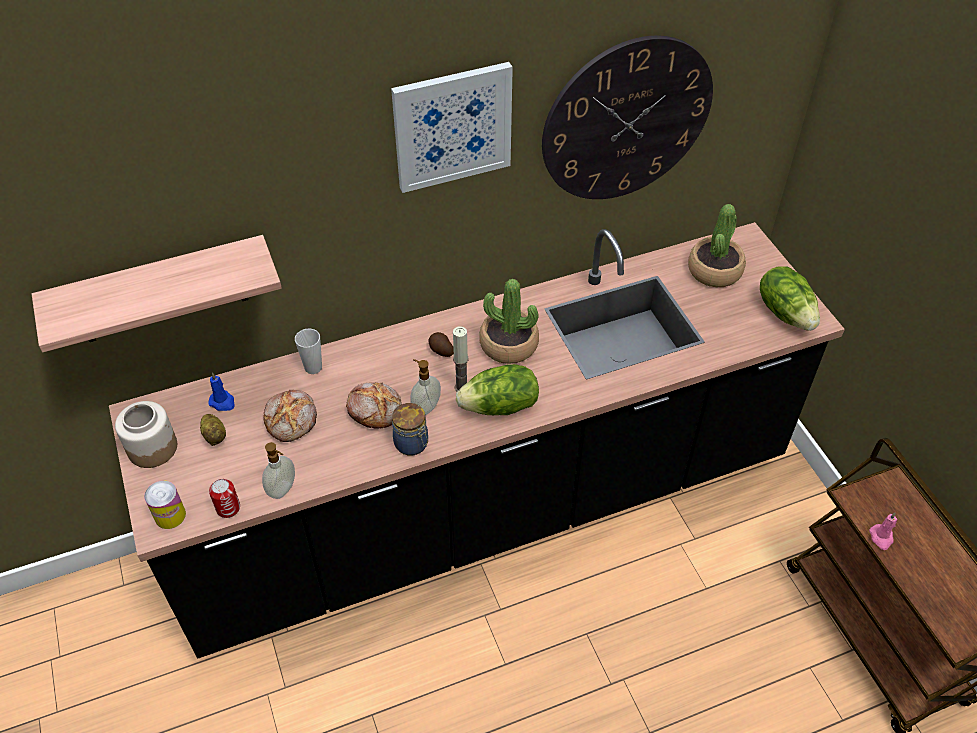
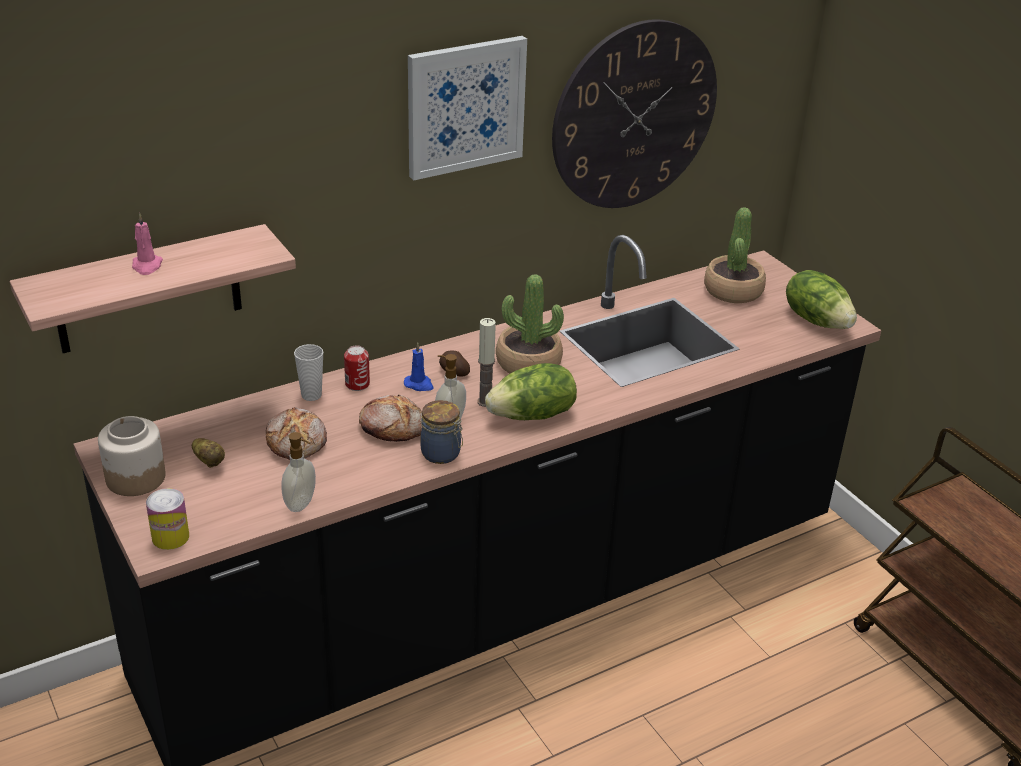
camera: 10 degrees left, 15 degrees down
blue candle [208,372,234,411] -> blue candle moved to [404,342,434,391]
can [209,479,240,518] -> can moved to [344,346,370,391]
pink candle [869,513,897,550] -> pink candle moved to [132,213,163,275]

